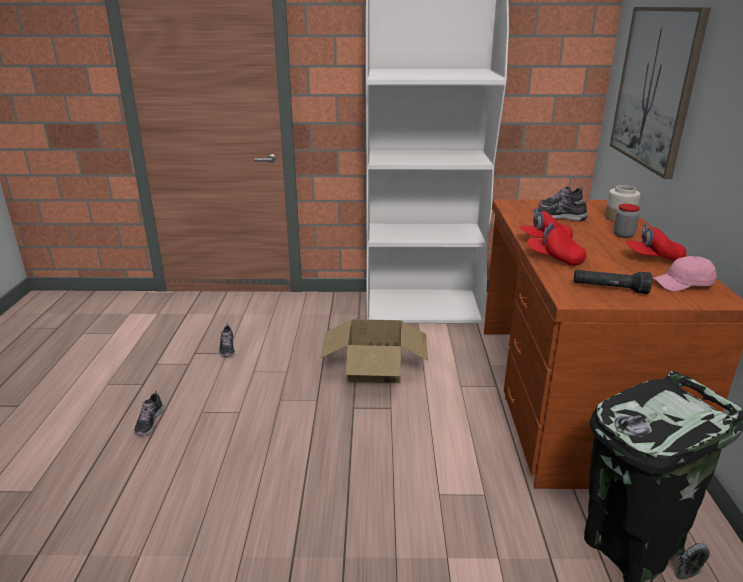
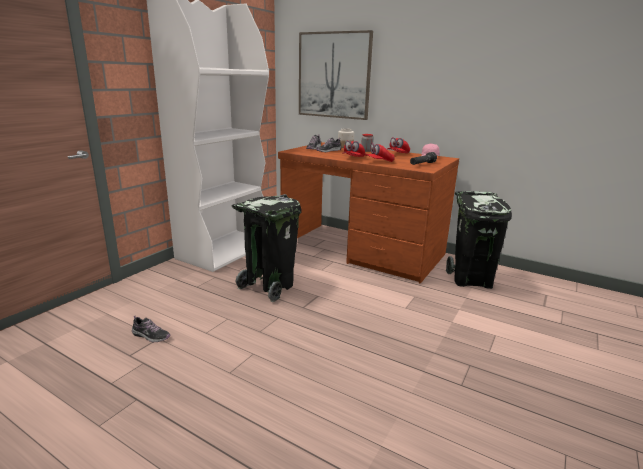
camera: 60 degrees left, 5 degrees down
shoe [134,390,163,436] -> none
cardboard box [320,319,428,383] -> black trash can [232,194,302,302]

